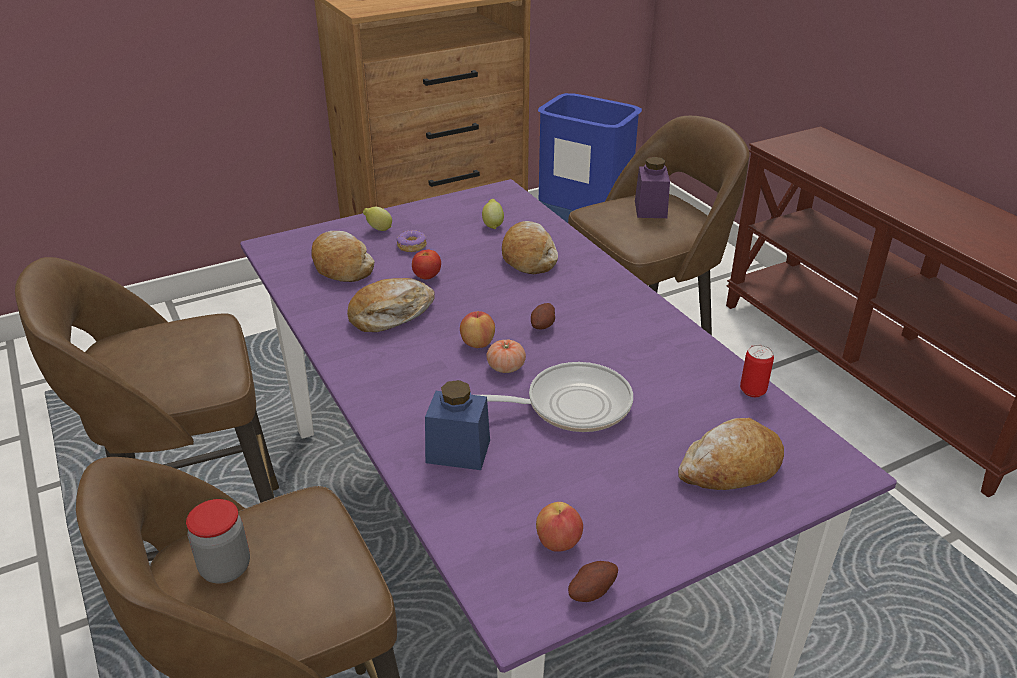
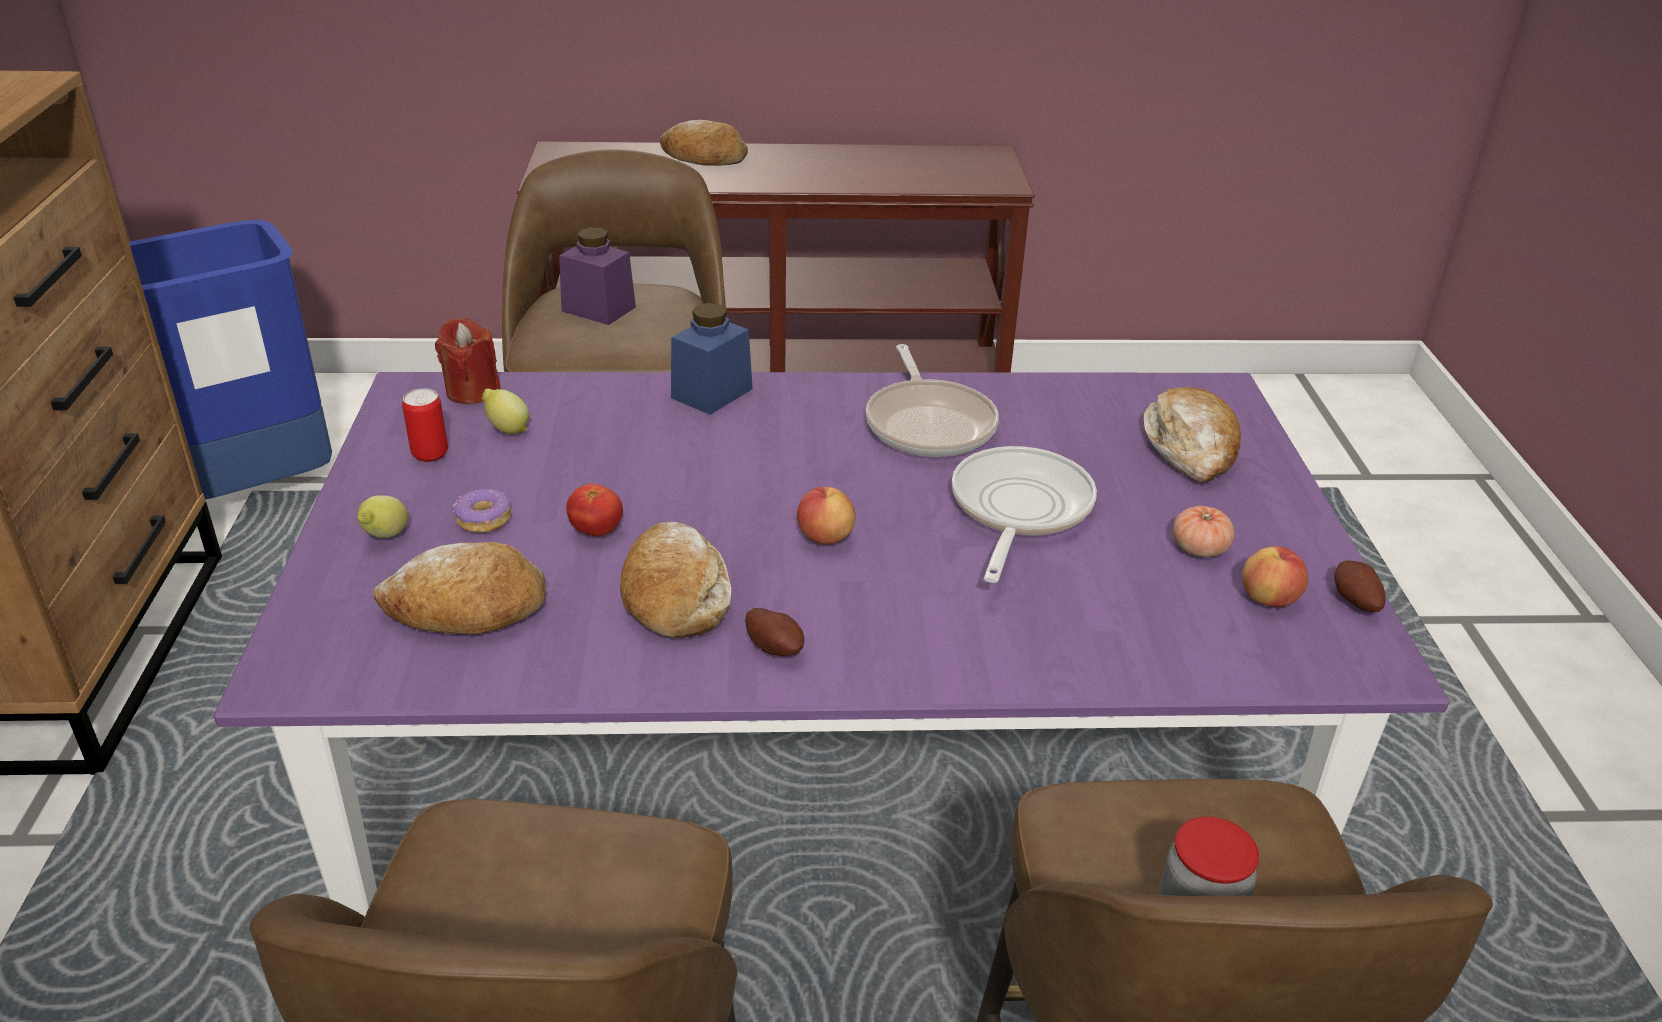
camera: 65 degrees left, 0 degrees up
blue jar [425,380,490,470] -> blue jar moved to [671,303,753,415]
tomato [486,339,526,373] -> tomato moved to [1173,506,1235,557]
bread [502,221,558,274] -> bread moved to [660,120,748,166]
potato [531,303,555,330] -> potato moved to [745,608,804,656]
can [740,345,774,397] -> can moved to [402,388,448,462]
none -> red candle [435,318,501,404]
none -> frying pan [866,344,999,457]

